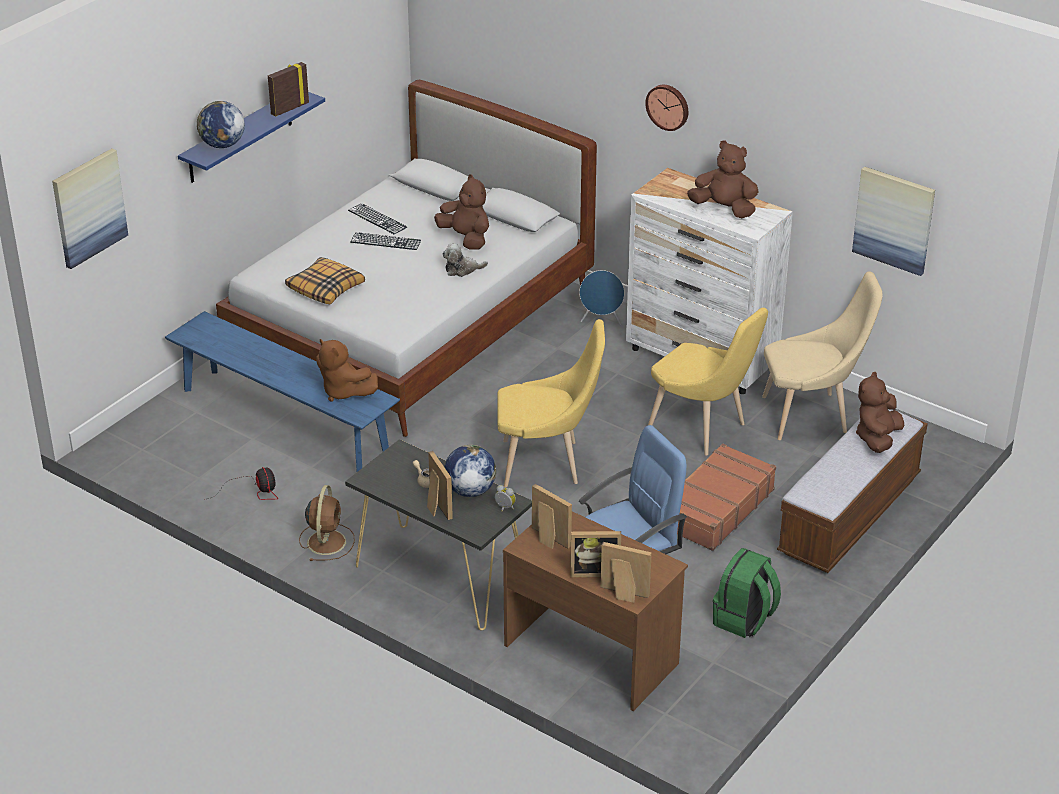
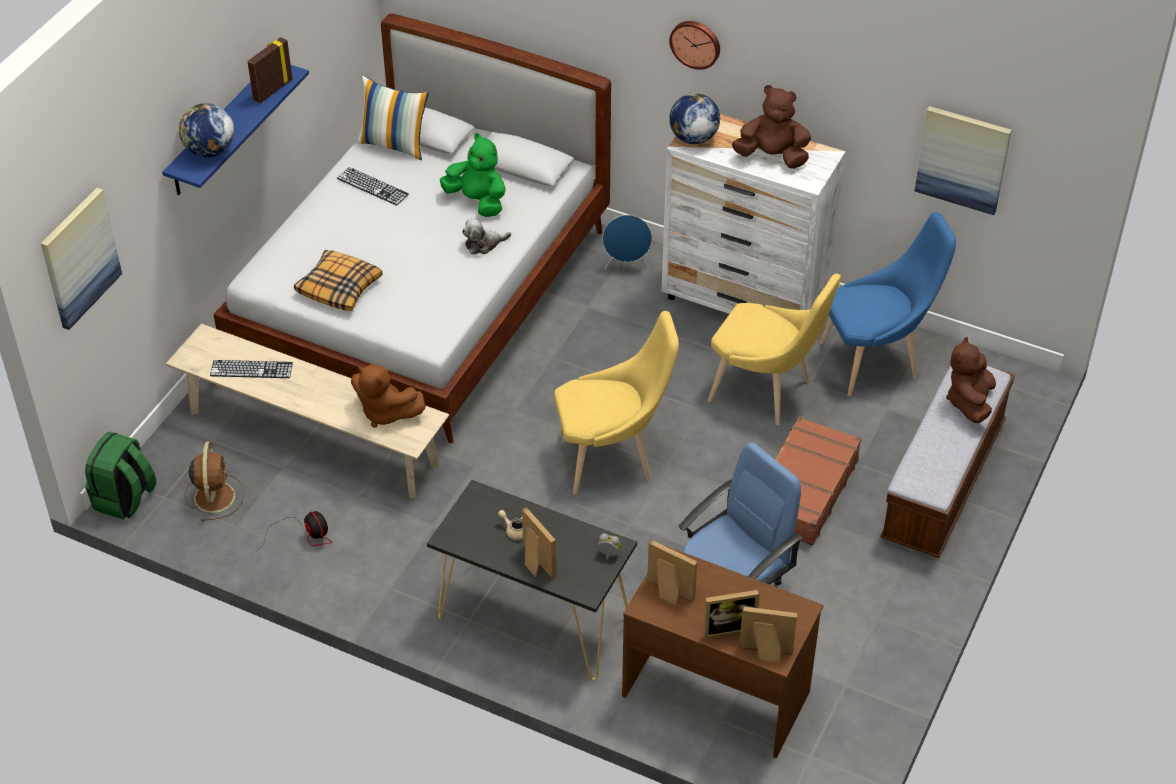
camera: 10 degrees left, 10 degrees up
blue bench [165,311,400,472] -> beige bench [166,323,449,498]
brown fan [299,485,355,561] -> brown fan moved to [185,441,244,522]
keyboard [350,232,421,250] -> keyboard moved to [210,360,293,378]
brown plush toy [434,174,489,250] -> green plush toy [440,133,506,217]
globe [444,445,496,497] -> globe moved to [669,93,720,144]
green backpack [713,548,781,638] -> green backpack moved to [85,432,156,520]
beige chair [762,271,883,440] -> blue chair [820,212,956,396]
none -> pillow [357,76,429,160]

